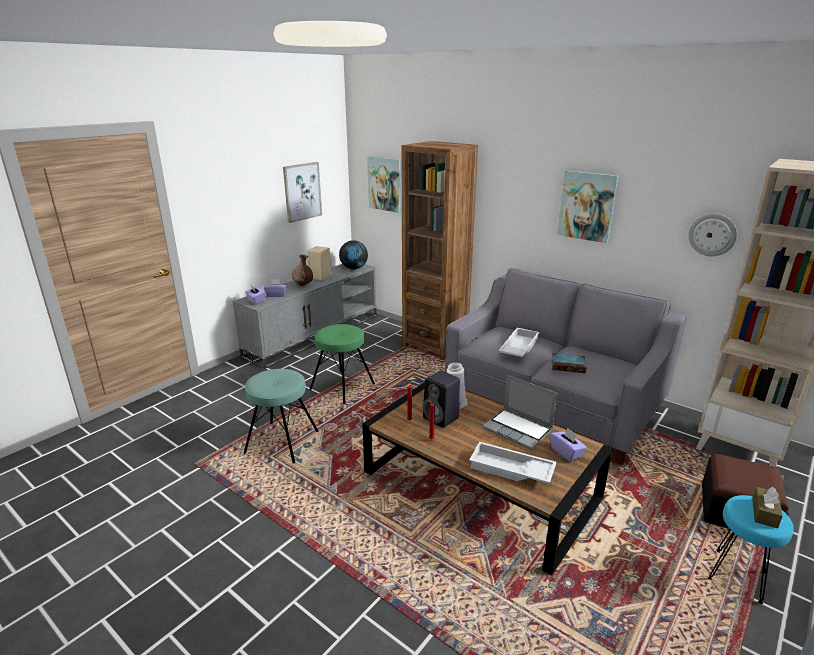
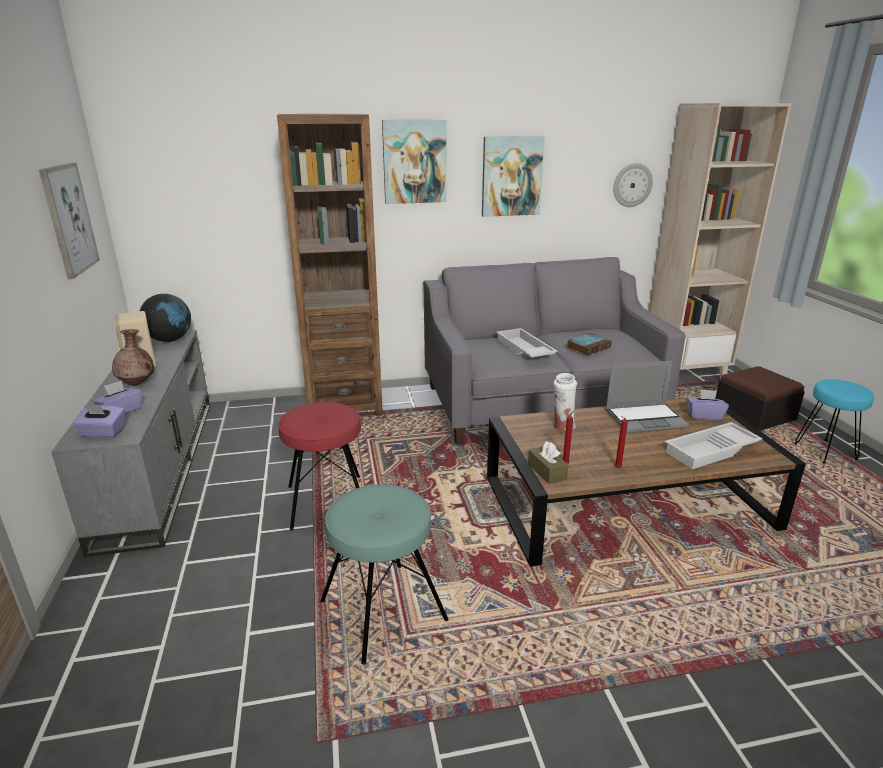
camera: 50 degrees left, 0 degrees up
green stool [309,324,375,404] -> red stool [278,402,361,531]
picture [367,156,402,213] -> picture moved to [382,120,446,204]
black speaker [423,371,460,428] -> none
brown tissue box [752,487,783,529] -> brown tissue box moved to [528,441,568,484]

